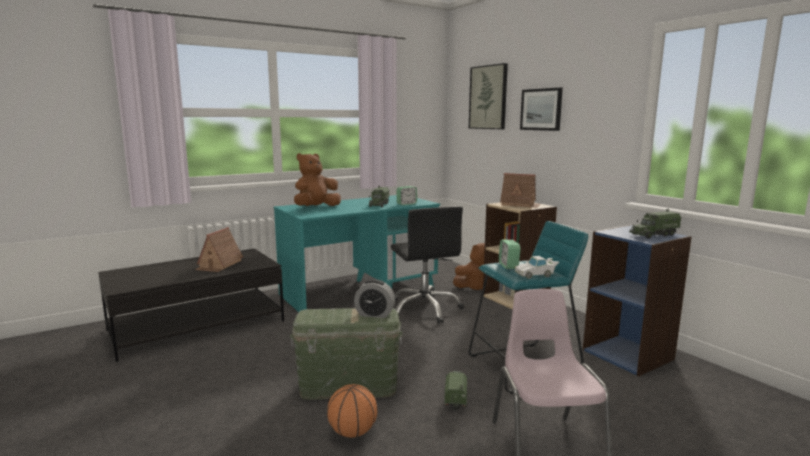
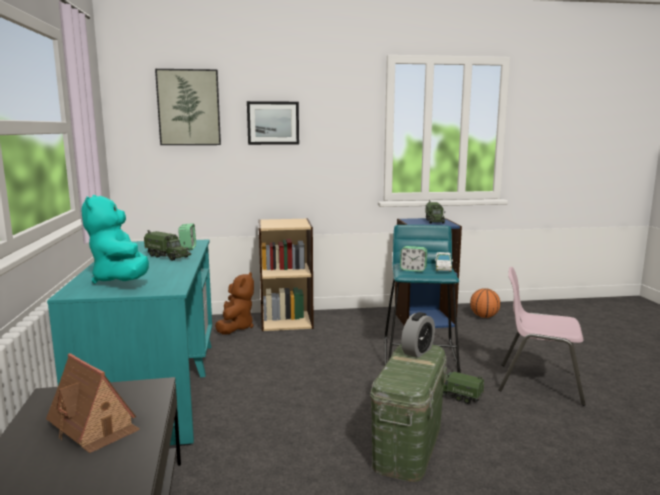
camera: 65 degrees left, 0 degrees up
brown plush toy [294,153,341,206] -> turquoise plush toy [82,195,149,284]
basketball [327,384,378,438] -> basketball moved to [470,288,500,318]
black office chair [391,207,464,324] -> none
toy house [500,173,541,208] -> none

